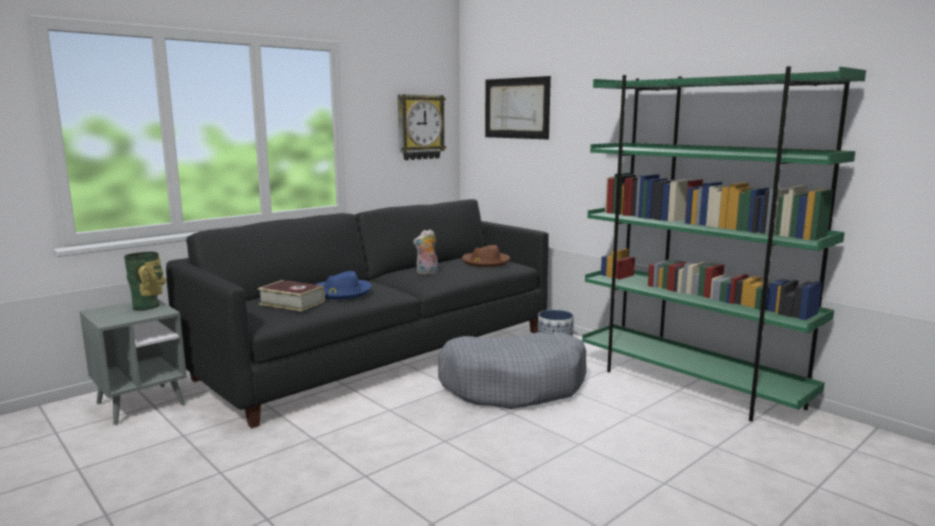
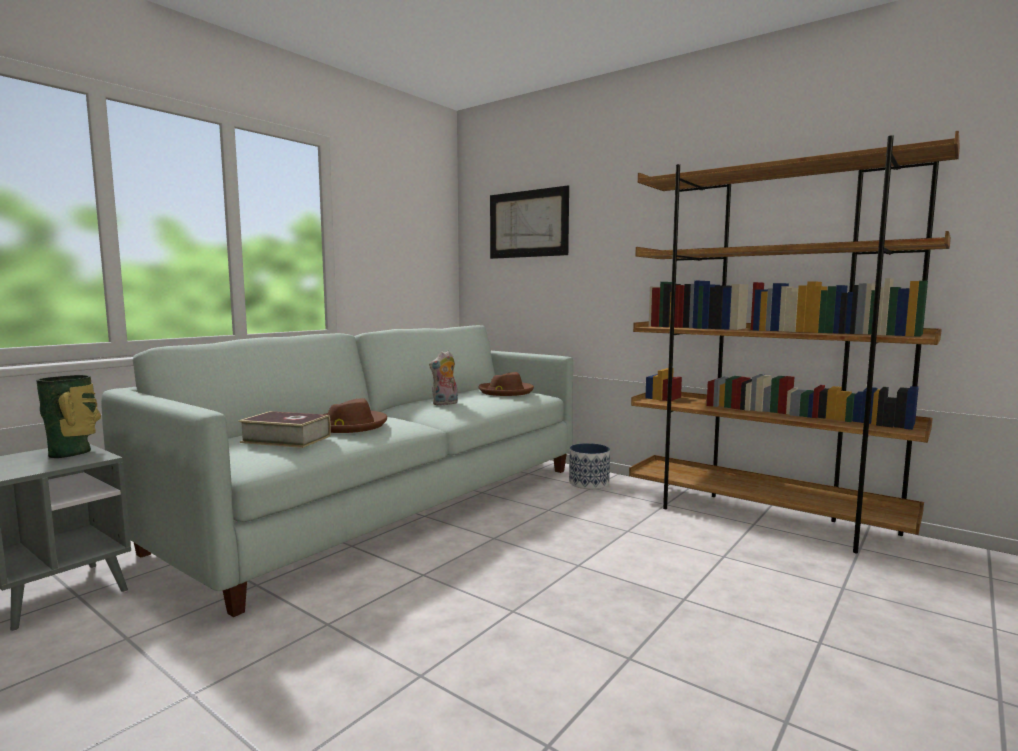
camera: 10 degrees left, 5 degrees down
black sofa [166,199,549,428] -> white sofa [101,325,573,617]
blue hat [315,271,372,299] -> brown hat [324,398,387,433]
wall clock [398,94,446,160] -> none
grey dog bed [438,332,587,409] -> none
green bookcase [582,66,866,421] -> brown bookcase [629,131,960,554]

